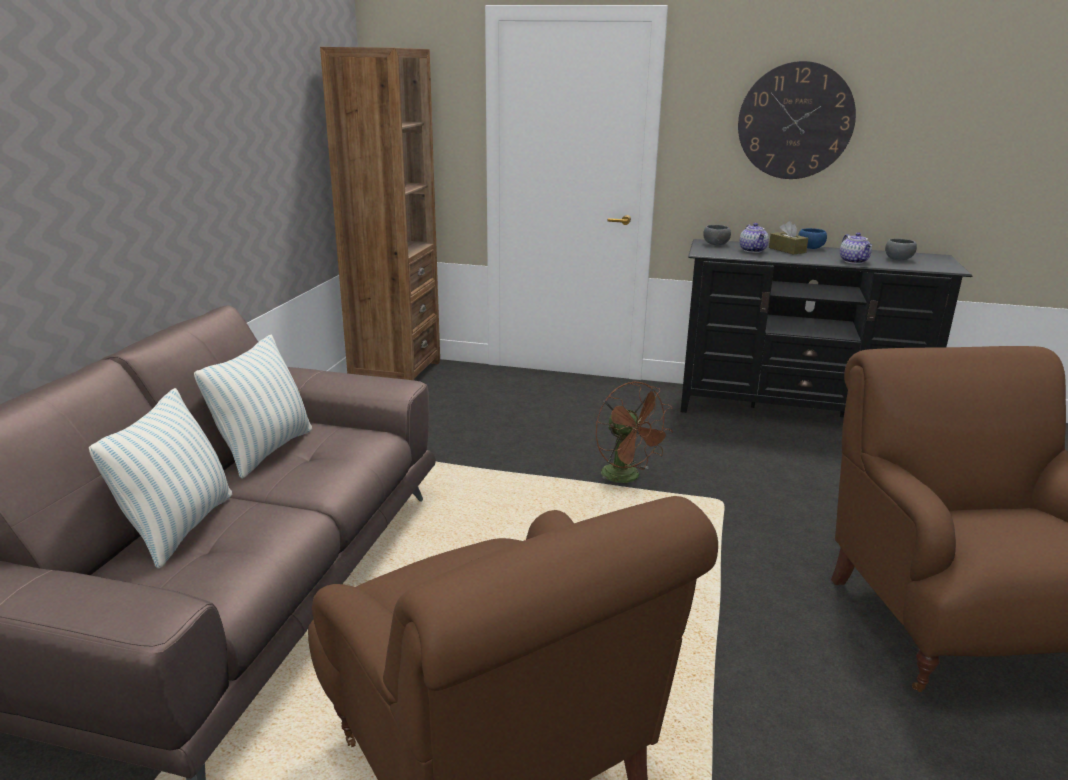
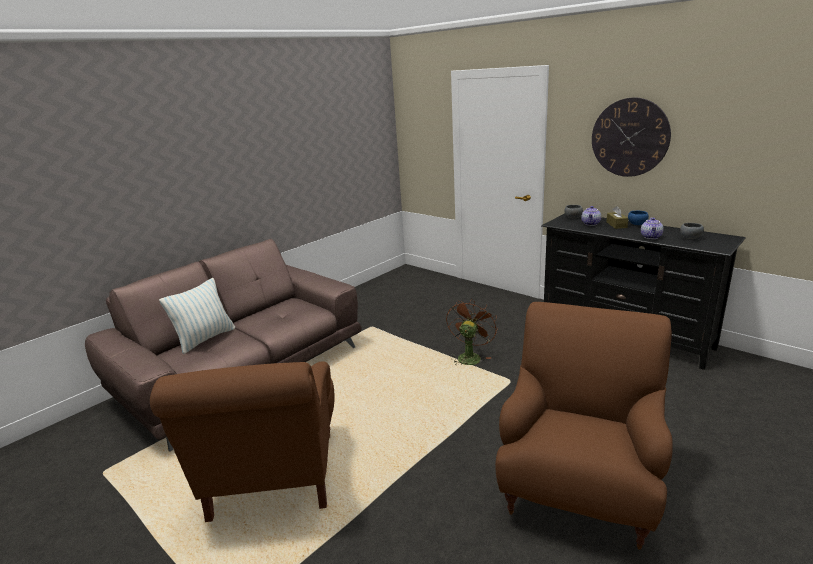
camera: 30 degrees right, 0 degrees up
pillow [194,335,312,479] -> none
brown bookcase [320,47,440,380] -> none
brown fan [596,382,673,483] -> brown fan turned 150 degrees counterclockwise [446,298,498,365]

